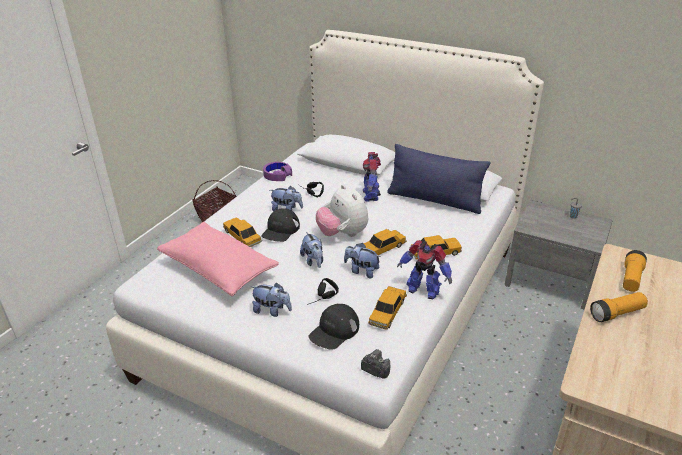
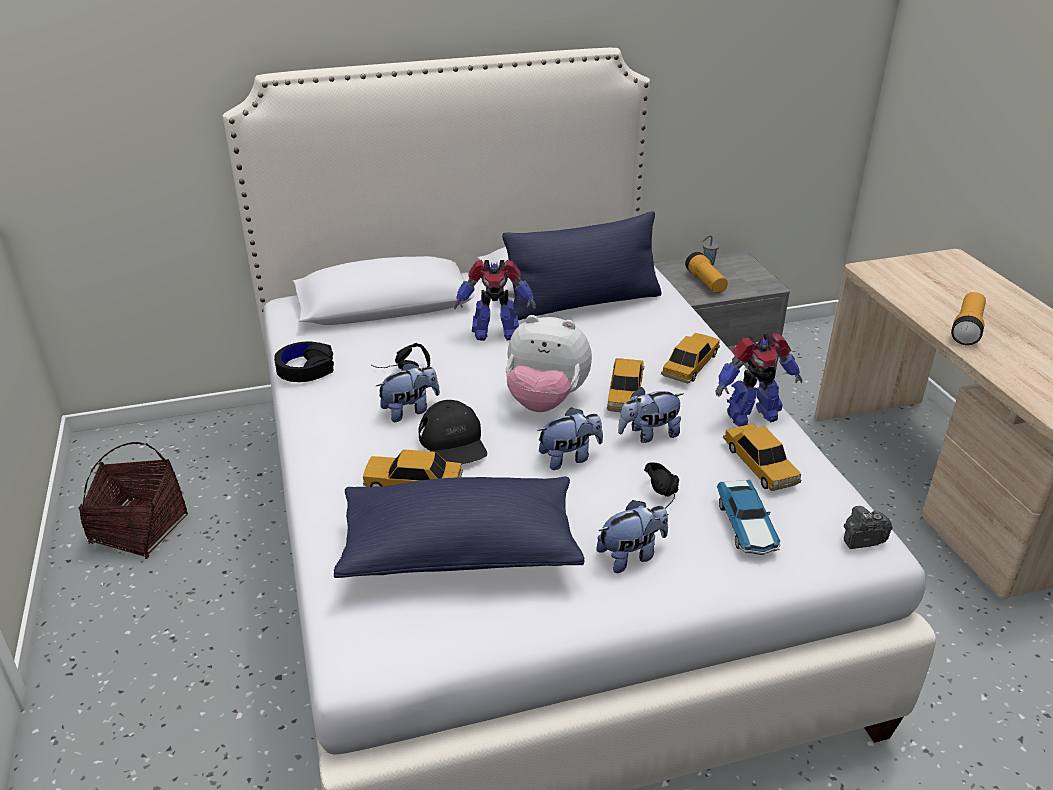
camera: 45 degrees left, 0 degrees up
pink pillow [157,222,279,296] -> blue pillow [334,476,585,578]
purple headphones [263,162,292,181] -> black headphones [274,341,334,382]
plush toy [300,232,323,268] -> plush toy turned 45 degrees counterclockwise [537,407,603,470]
black cap [308,304,359,350] -> toy car [717,480,781,555]
toy robot [363,152,381,202] -> toy robot turned 45 degrees counterclockwise [454,260,536,341]
flashlight [623,250,647,292] -> flashlight moved to [685,252,728,293]

